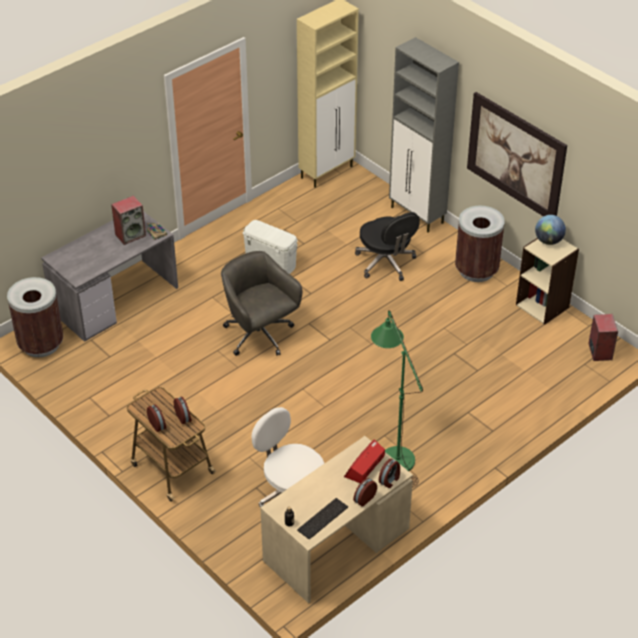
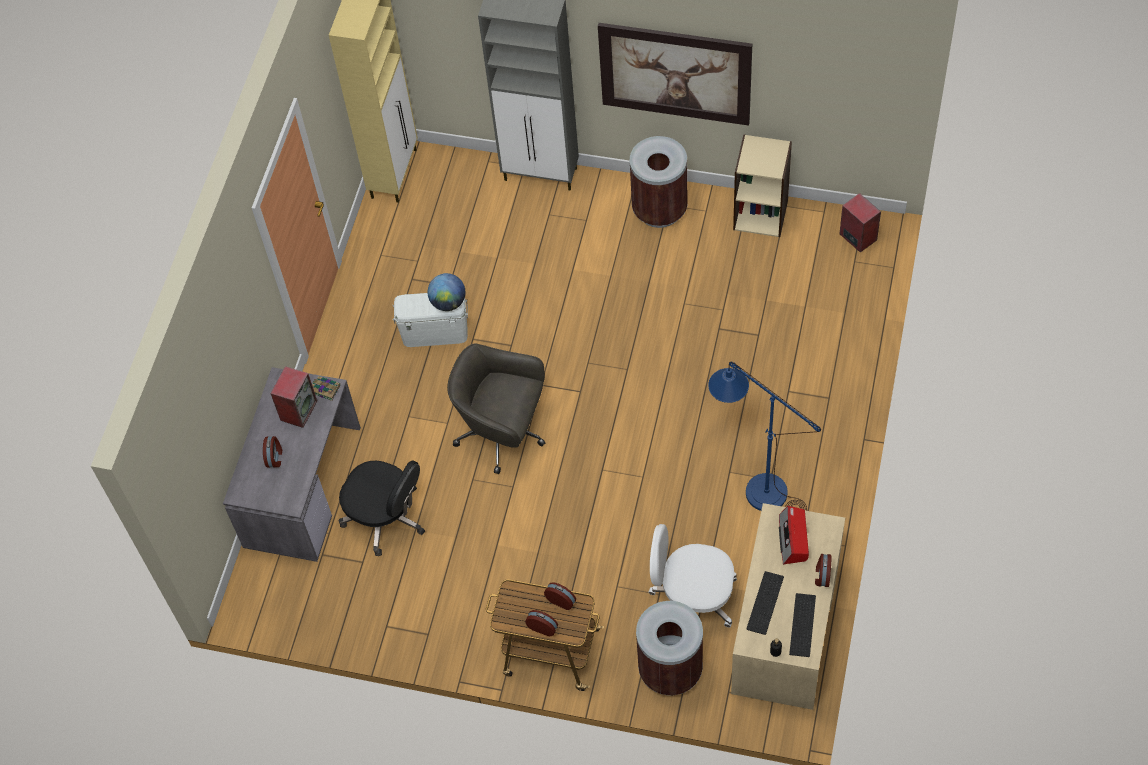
camera: 30 degrees left, 15 degrees up
brown trash can [7,277,63,357] -> brown trash can moved to [636,601,703,695]
black office chair [355,212,420,281] -> black office chair moved to [339,460,425,556]
green floor lamp [371,310,423,488] -> blue floor lamp [708,362,821,511]
alarm clock [379,458,400,488] -> alarm clock moved to [263,436,282,467]
globe [535,215,566,245] -> globe moved to [427,273,466,311]
none -> keyboard [746,571,784,635]

